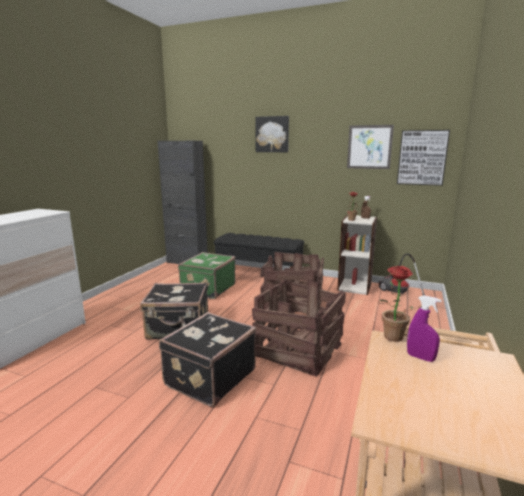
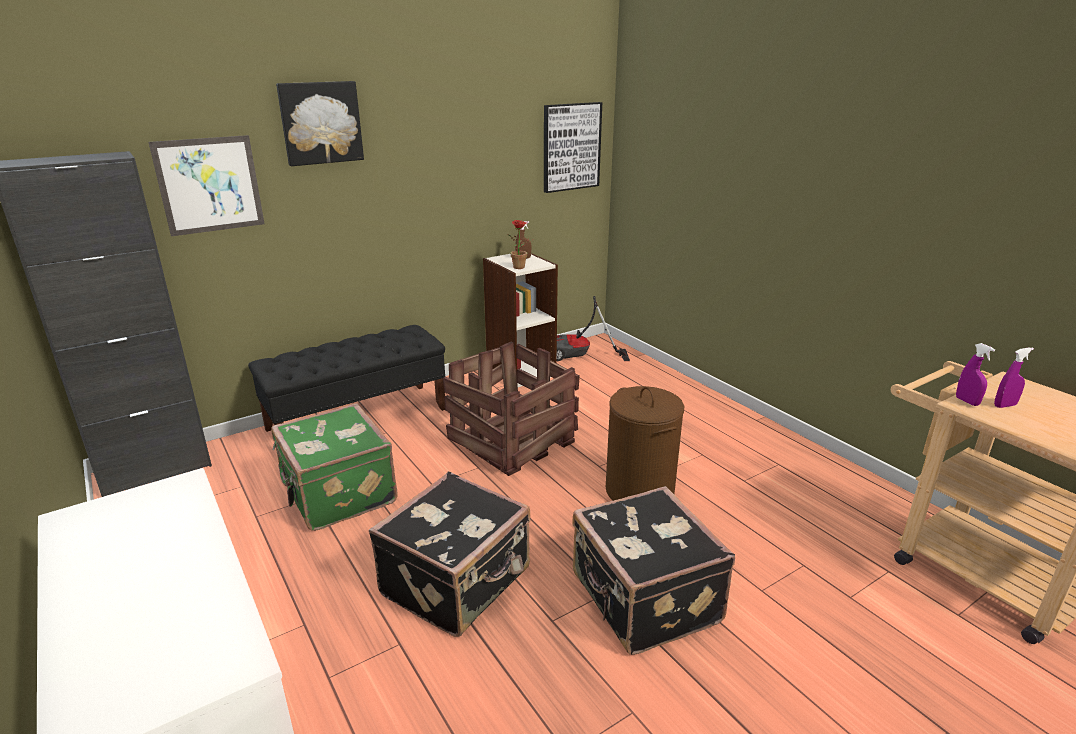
camera: 55 degrees left, 10 degrees up
crate [252,279,346,377] -> brown laundry basket [606,386,684,501]
picture [347,125,394,169] -> picture moved to [148,135,265,236]
potted plant [377,266,422,342] -> purple spray bottle [956,343,995,406]

